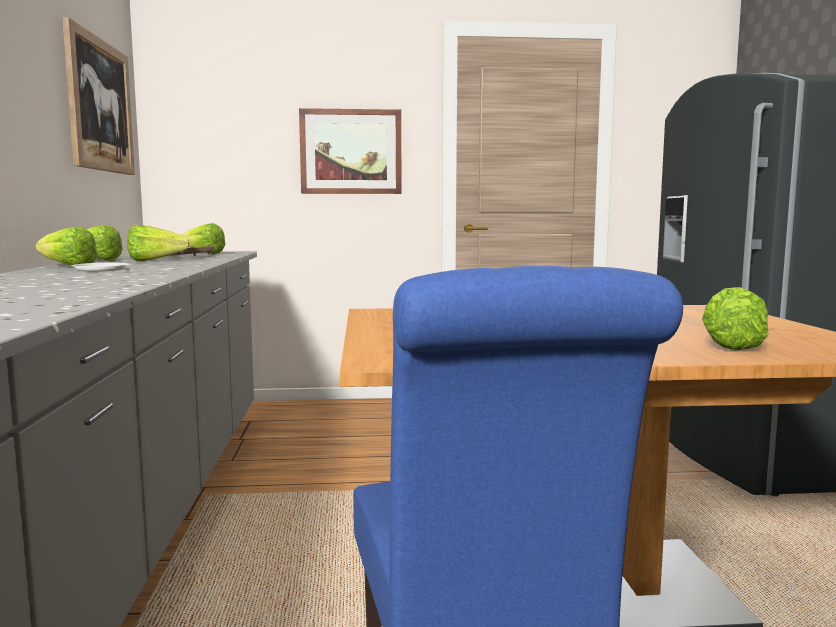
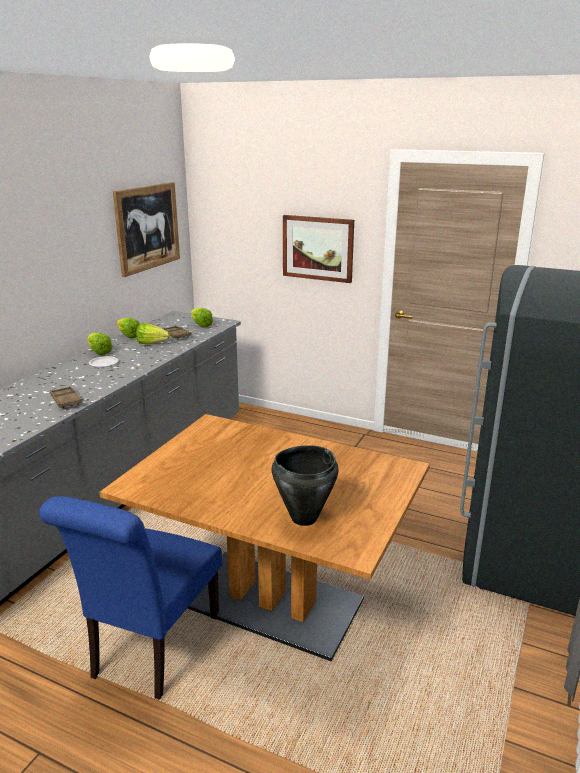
camera: 30 degrees right, 15 degrees up
lettuce [702,287,768,350] -> black cooking pot [271,445,338,526]
none -> brown tray [50,386,82,408]

